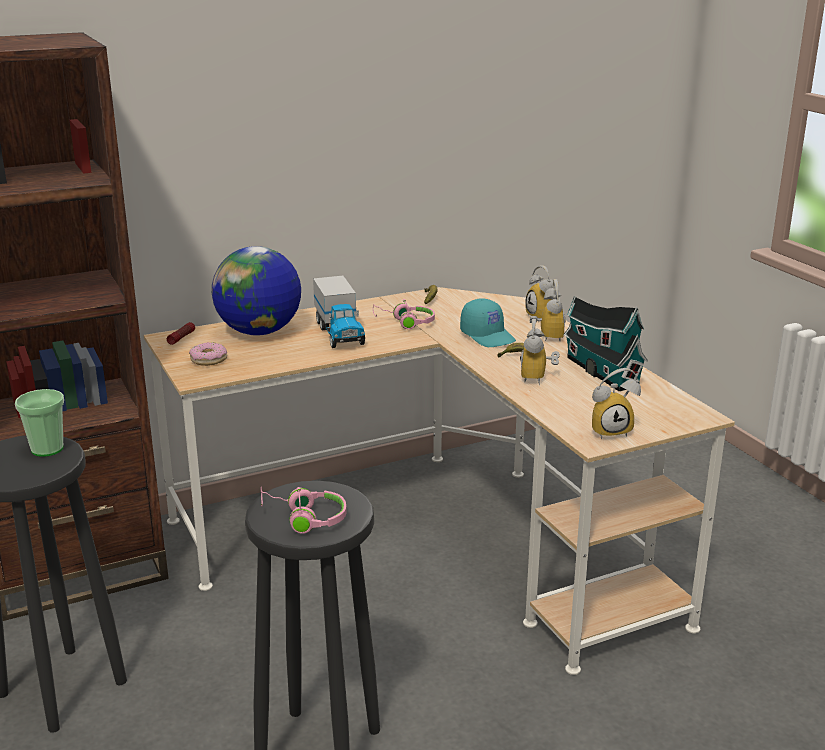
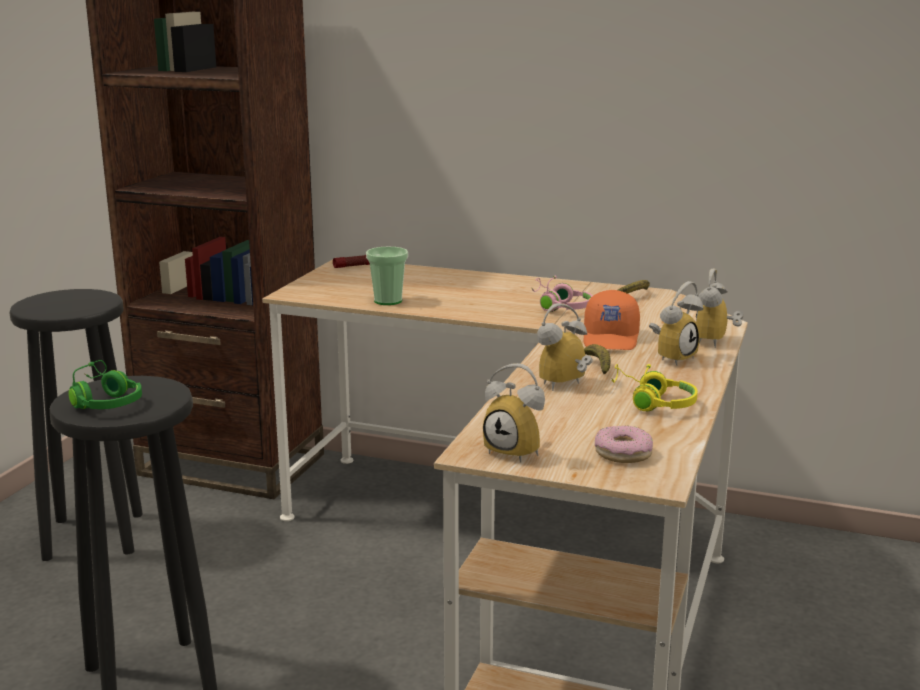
camera: 45 degrees right, 5 degrees down
cup [15,389,64,457] -> cup moved to [366,247,408,305]
donut [189,342,227,366] -> donut moved to [595,426,653,463]
globe [212,246,301,336] -> none
pink headphones [261,487,347,534] -> green headphones [68,360,142,409]
toy truck [313,276,365,348] -> none
turquoise cap [460,298,516,347] -> orange cap [583,290,640,350]
toy house [563,296,647,391] -> yellow headphones [612,364,698,411]

